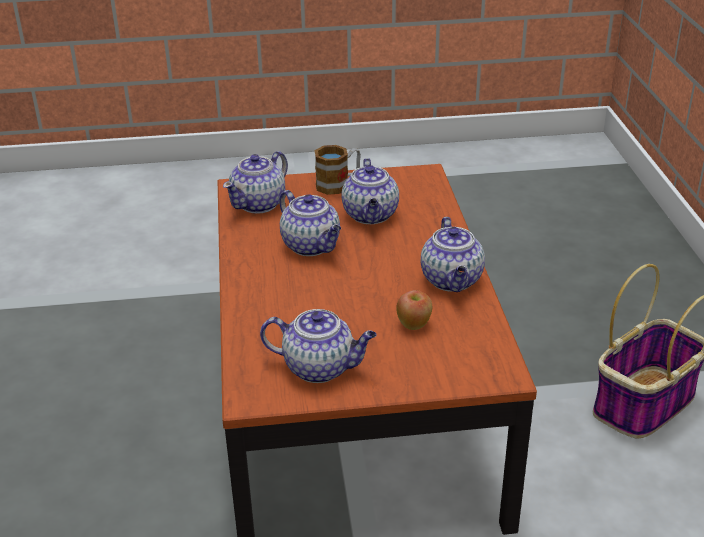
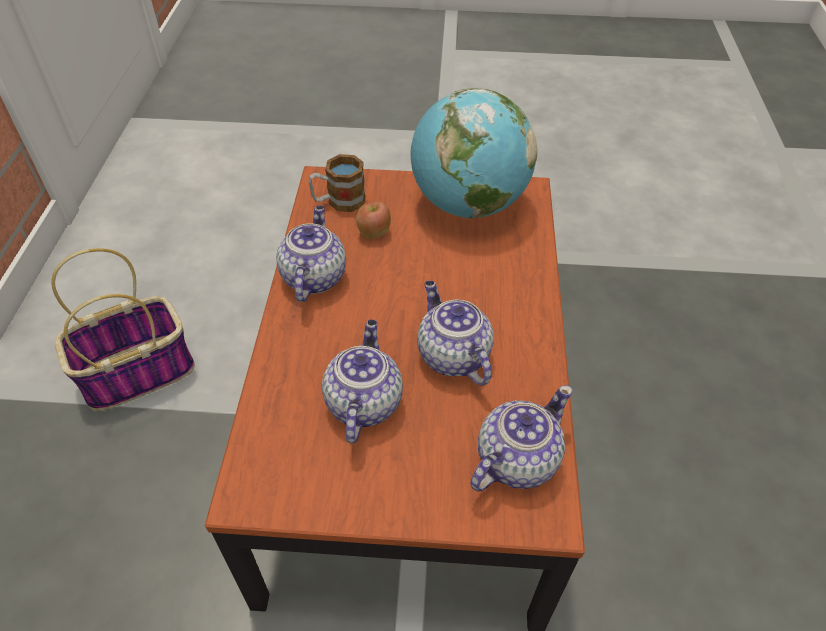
camera: 170 degrees left, 15 degrees up
teapot [260,309,377,383] -> globe [411,88,537,219]
mug [315,145,361,195] -> mug moved to [308,154,366,212]

